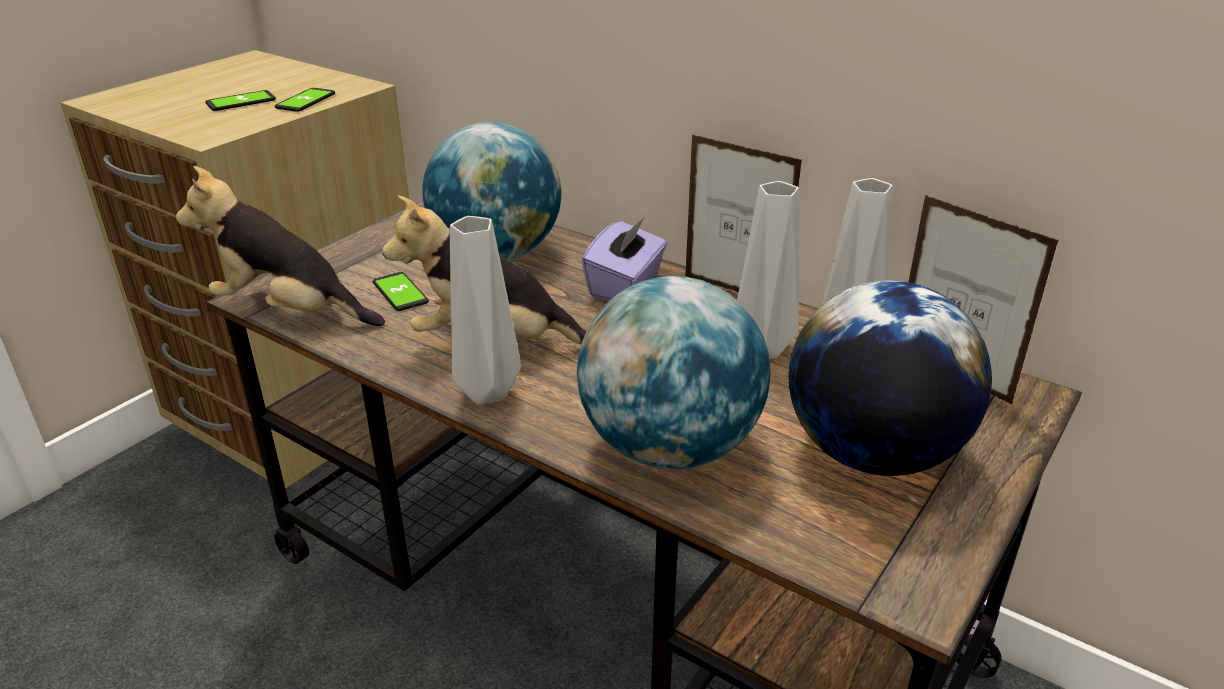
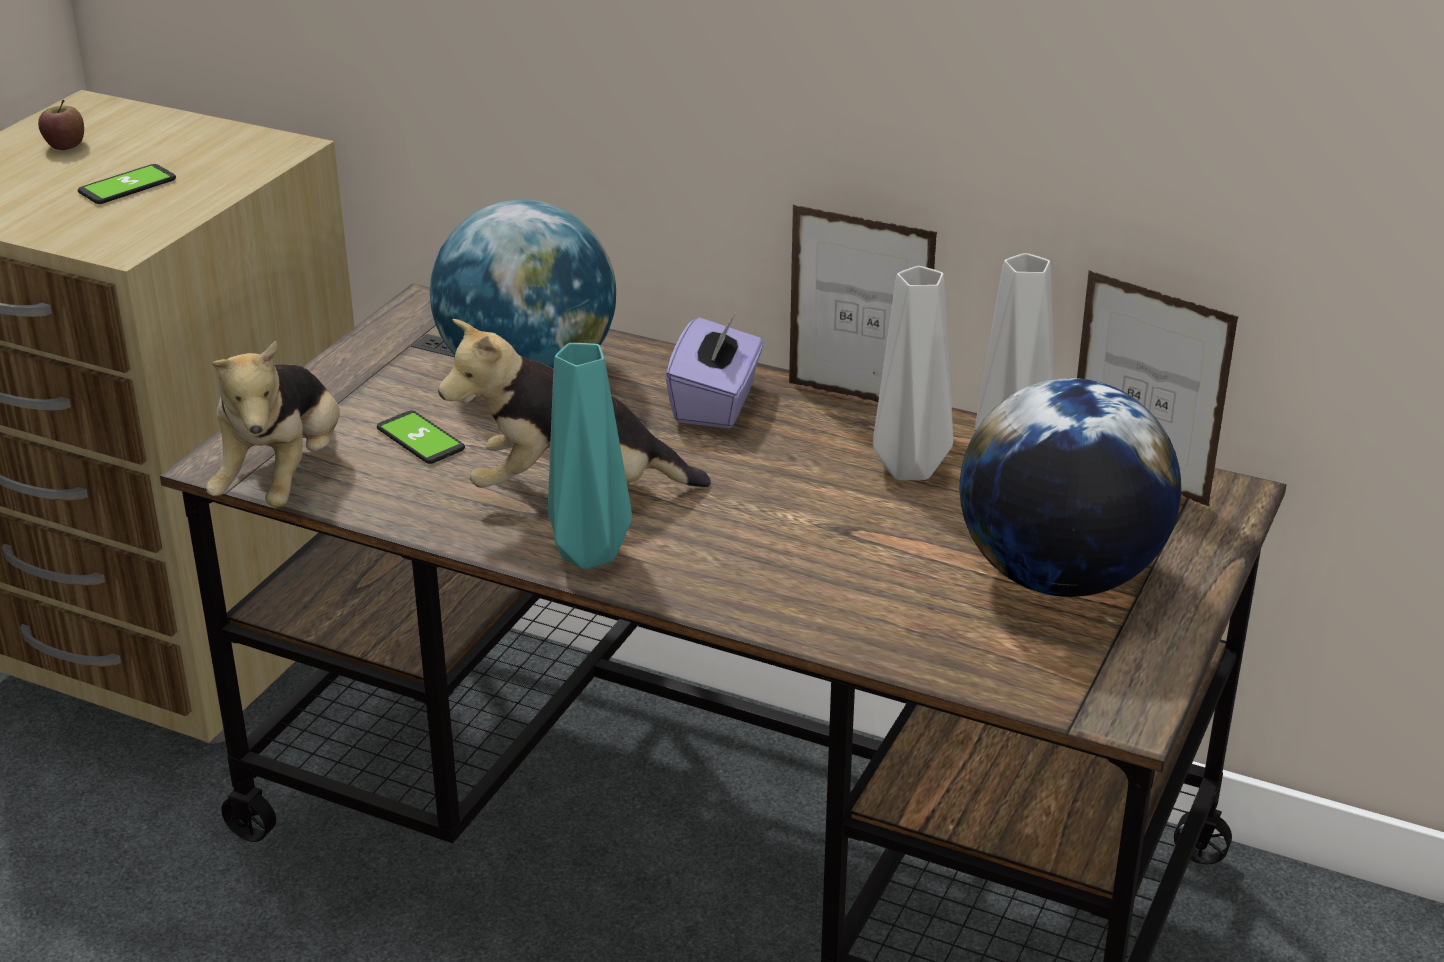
camera: 10 degrees left, 0 degrees up
plush toy [176,166,385,326] -> plush toy turned 90 degrees counterclockwise [206,340,340,507]
phone [275,88,335,112] -> none
grey vase [450,216,521,405] -> turquoise vase [548,343,632,569]
globe [577,276,771,469] -> none
none -> apple [38,100,84,150]

